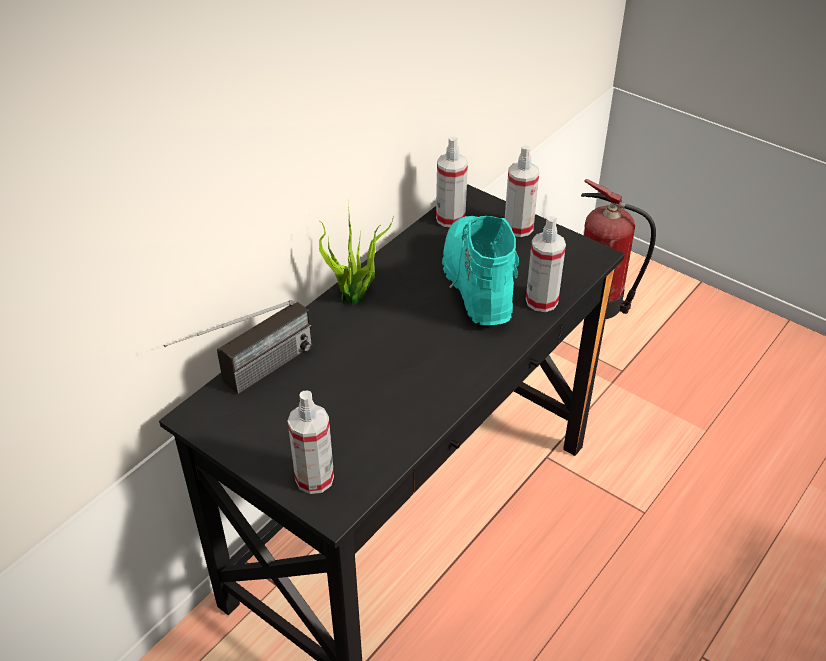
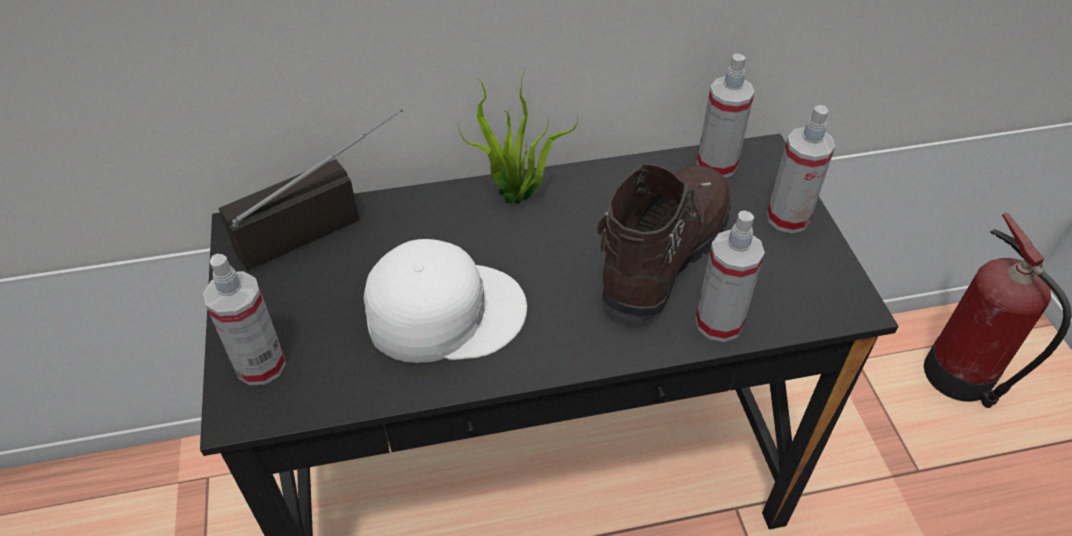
camera: 40 degrees right, 5 degrees up
radio [164,300,313,394] -> radio turned 150 degrees clockwise [219,109,403,271]
turquoise boot [442,216,519,325] -> brown boot [597,164,731,322]
none -> white cap [364,239,527,363]

